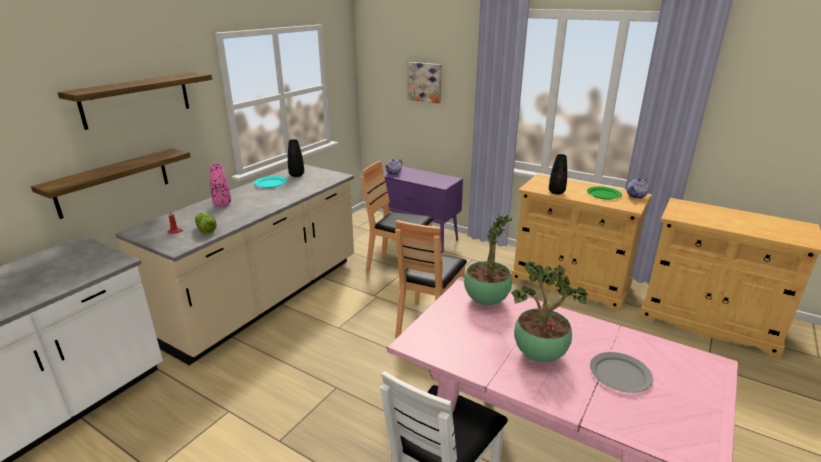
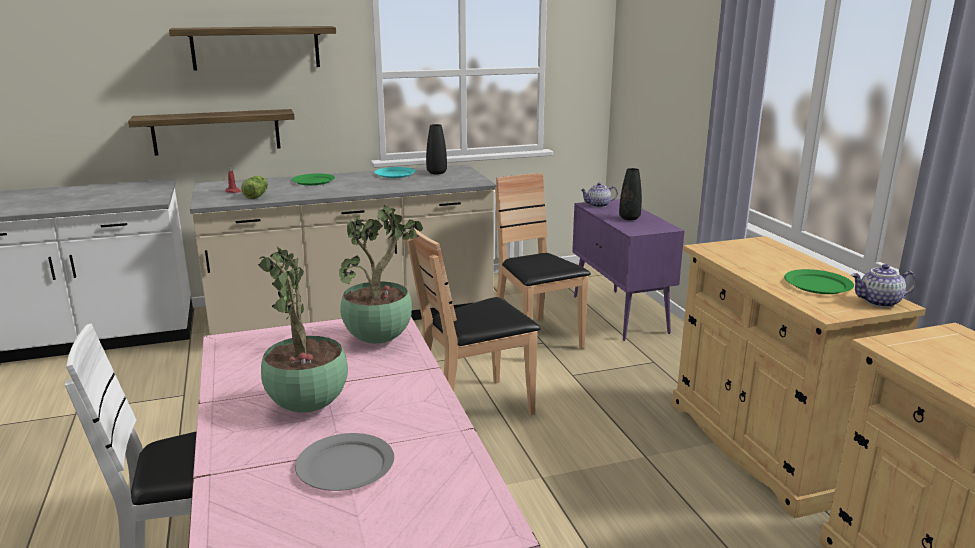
camera: 40 degrees right, 5 degrees down
pink vase [210,164,231,207] -> green plate [292,174,335,185]
picture [407,62,442,103] -> none
black vase [549,154,567,195] -> black vase moved to [619,168,642,220]

